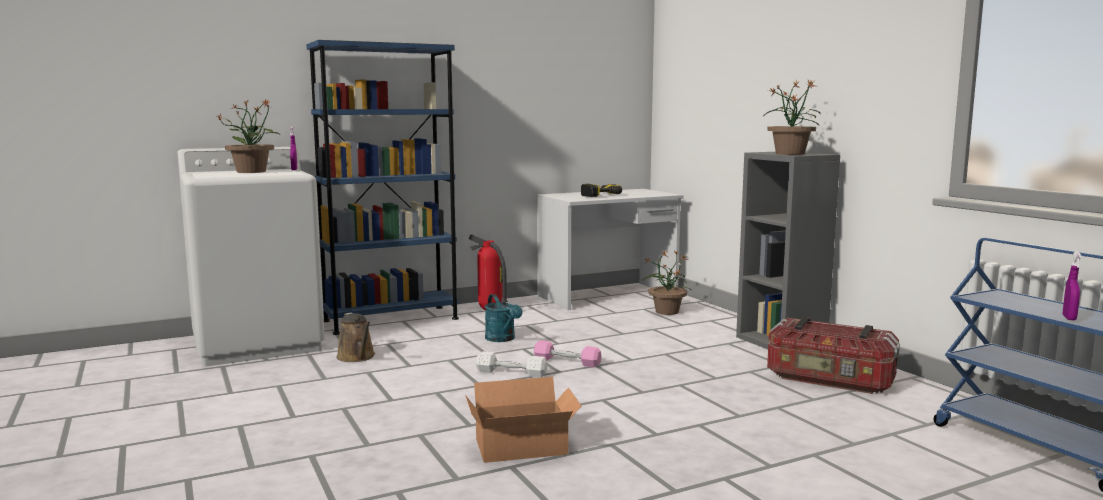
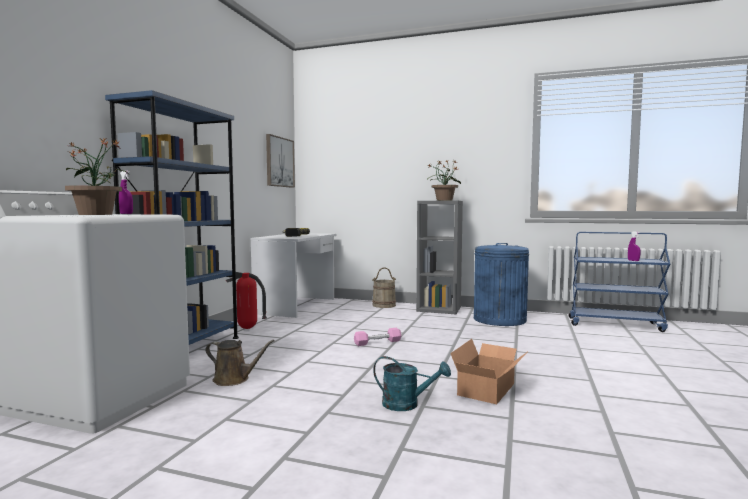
camera: 45 degrees left, 5 degrees down
white dumbbell [476,351,547,378] -> none
turquoise watering can [485,294,522,342] -> turquoise watering can moved to [373,356,451,411]
potted plant [642,250,692,315] -> none
storage box [767,317,900,394] -> blue trash can [474,243,529,326]
none -> picture [266,134,295,188]
none -> beige bucket [372,267,396,308]

